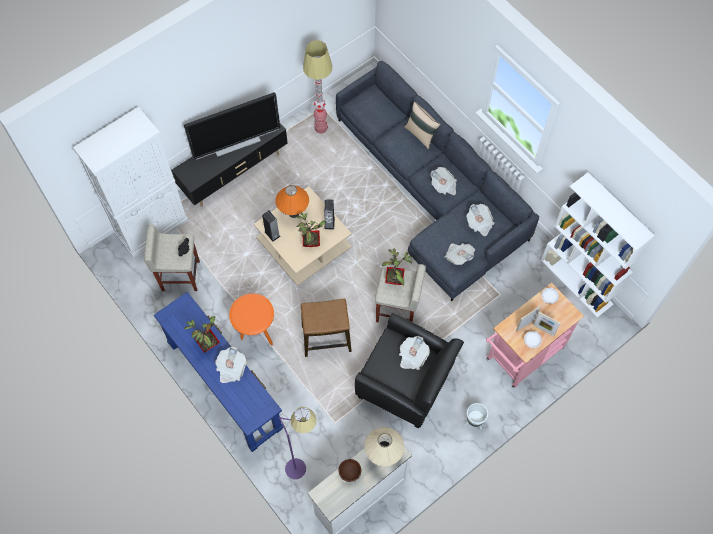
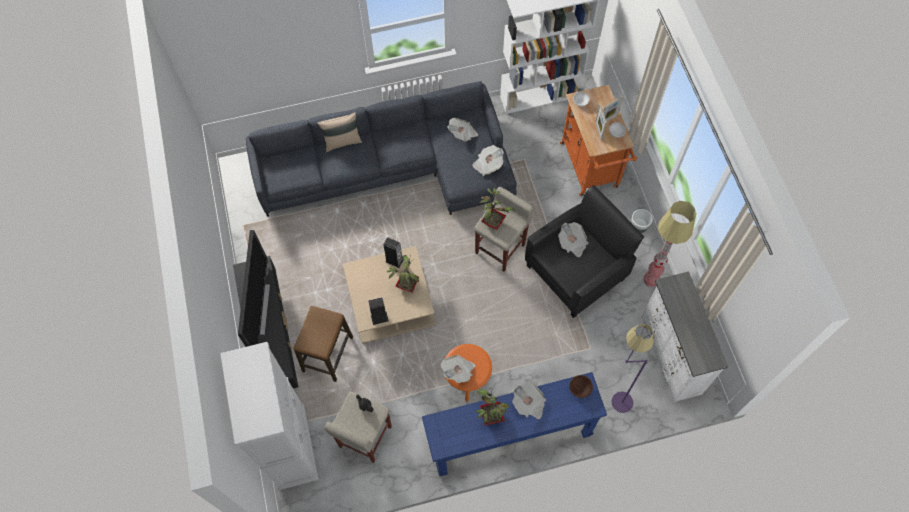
camera: 65 degrees left, 0 degrees up
orange table lamp [275,185,309,218] -> none
stool [301,299,352,357] -> stool moved to [294,306,353,382]
floor lamp [303,40,332,134] -> floor lamp moved to [643,201,696,287]
brown bowl [338,459,362,482] -> brown bowl moved to [569,375,593,398]
beige table lamp [364,427,405,467] -> none
newspaper [431,167,457,195] -> newspaper moved to [441,355,475,383]
pink cart [486,283,584,388] -> orange cart [560,85,637,196]

